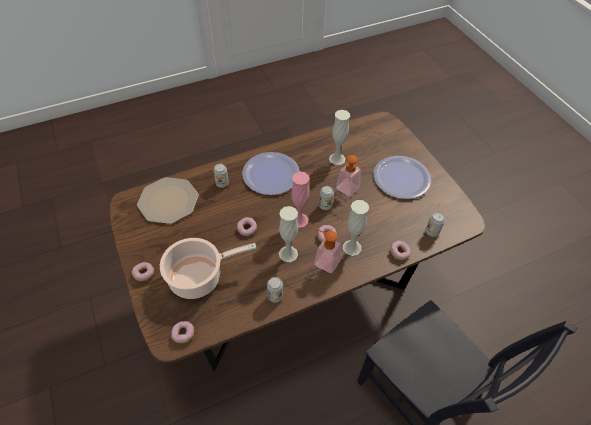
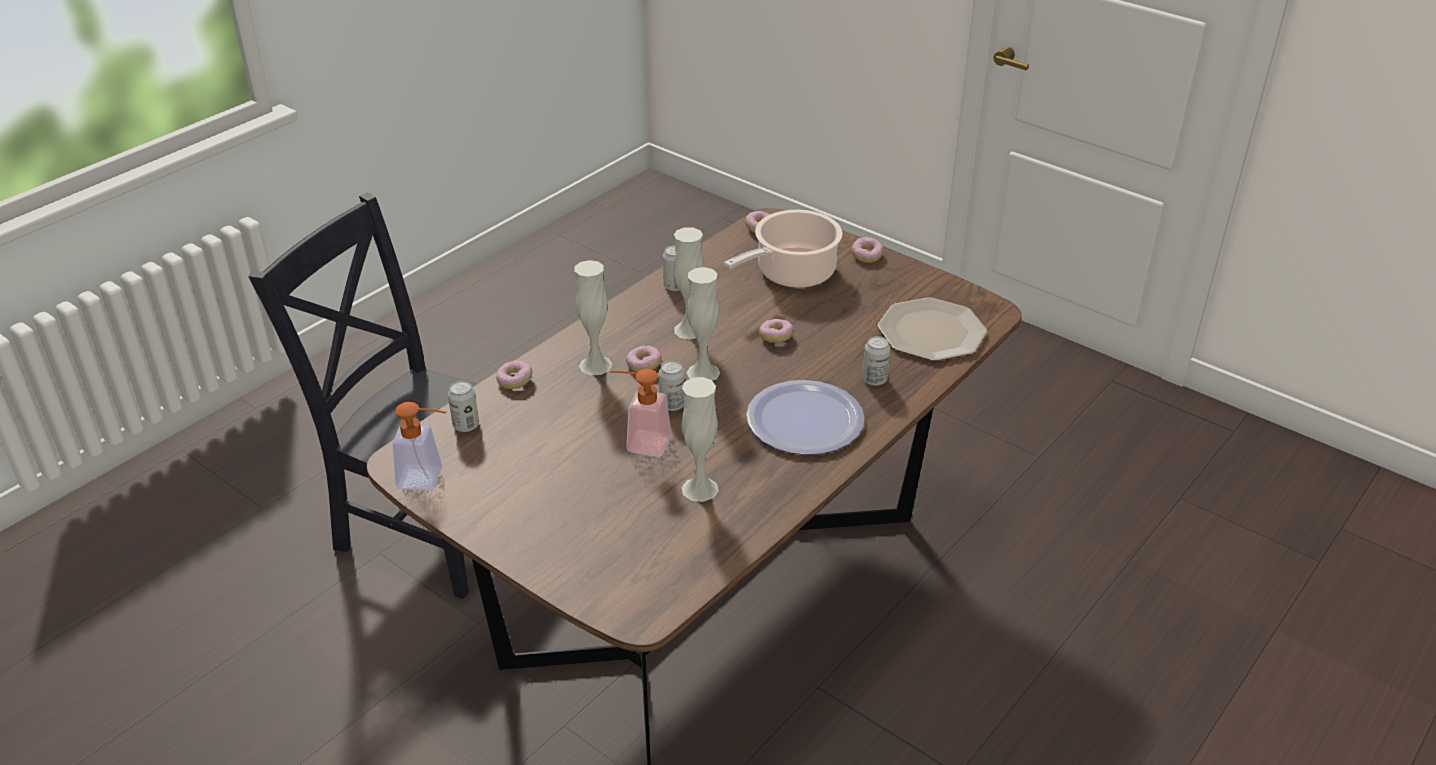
camera: 155 degrees right, 15 degrees down
pink vase [291,172,310,228] -> white vase [687,267,720,381]
soap dispenser [311,227,341,273] -> soap dispenser moved to [392,402,446,491]
plate [373,156,431,199] -> none

